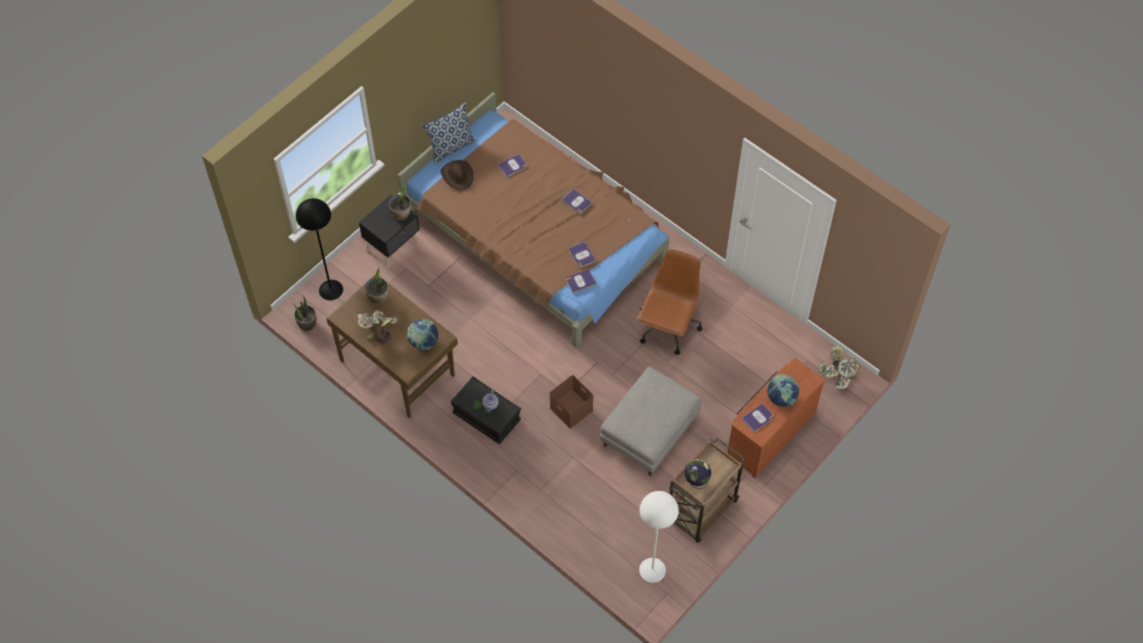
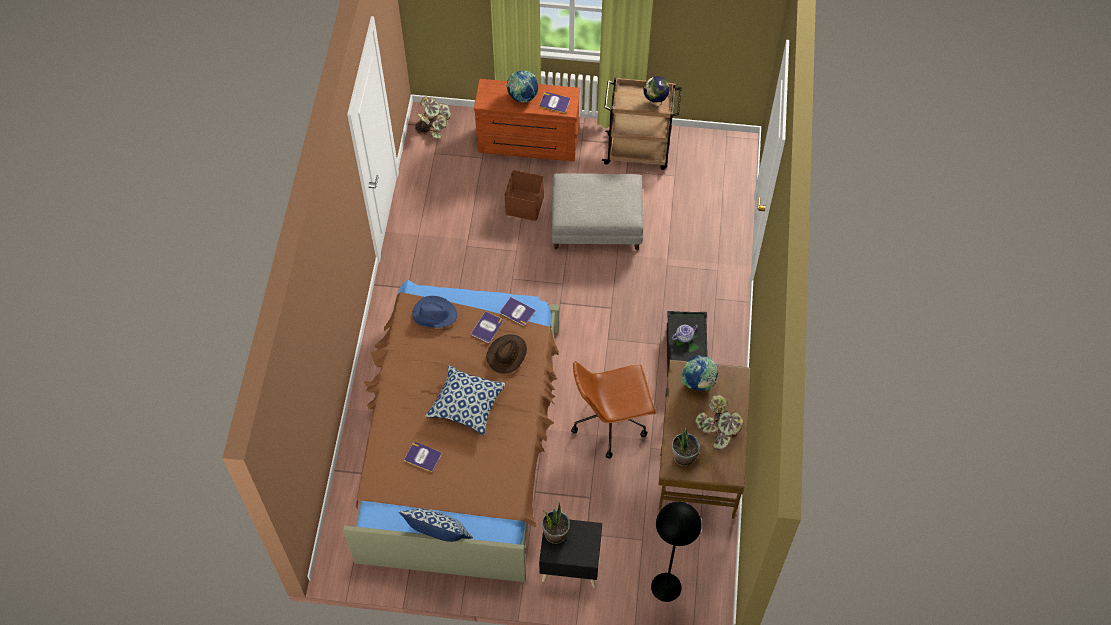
camera: 125 degrees left, 0 degrees up
potted plant [292,295,316,332] -> none
brown hat [440,160,473,190] -> brown hat moved to [486,334,527,374]
brown storage box [550,375,593,429] -> brown storage box moved to [505,170,544,221]
book [562,188,592,214] -> none
brown office chair [637,249,702,355] -> brown office chair moved to [571,361,656,459]
white floor lamp [639,491,679,583] -> none
none -> blue hat [412,296,457,328]
none -> pillow [425,365,506,435]

